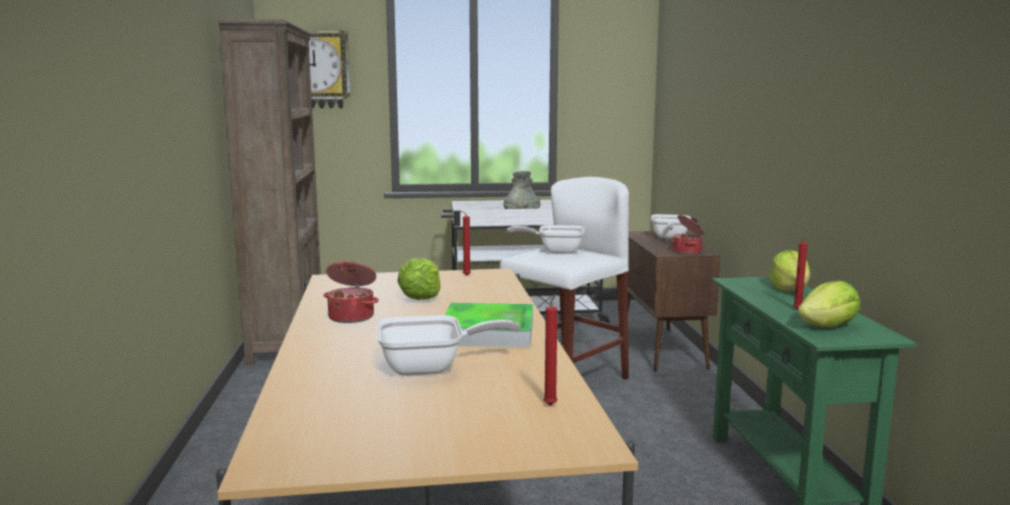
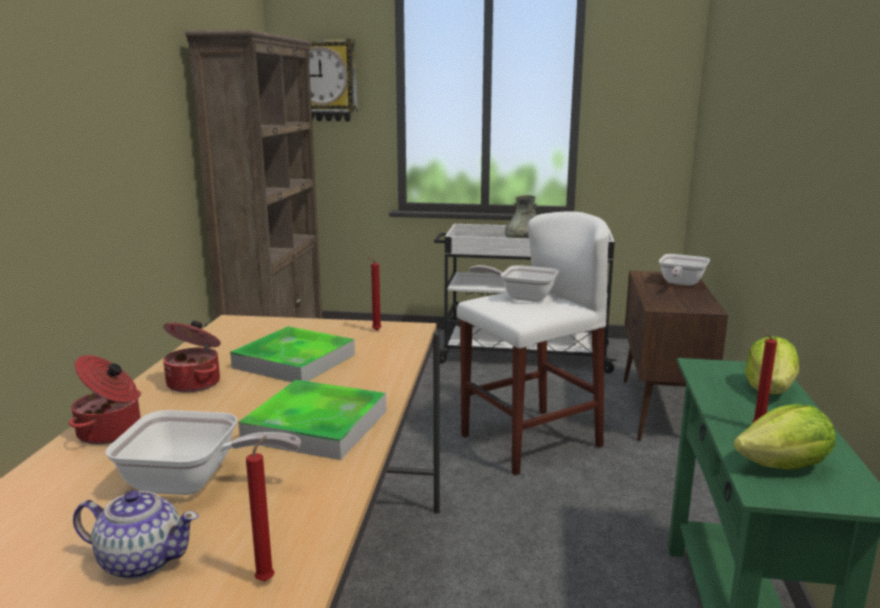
camera: 15 degrees right, 5 degrees up
lettuce [397,258,441,300] -> tray [230,326,355,382]
cooking pot [672,215,704,255] -> cooking pot moved to [69,355,141,445]
none -> teapot [73,490,198,579]

